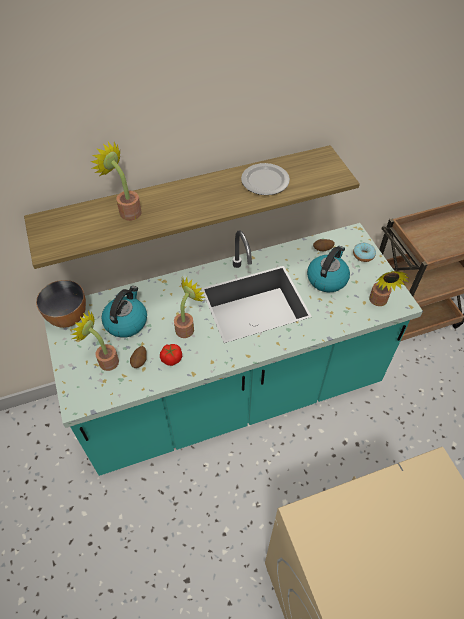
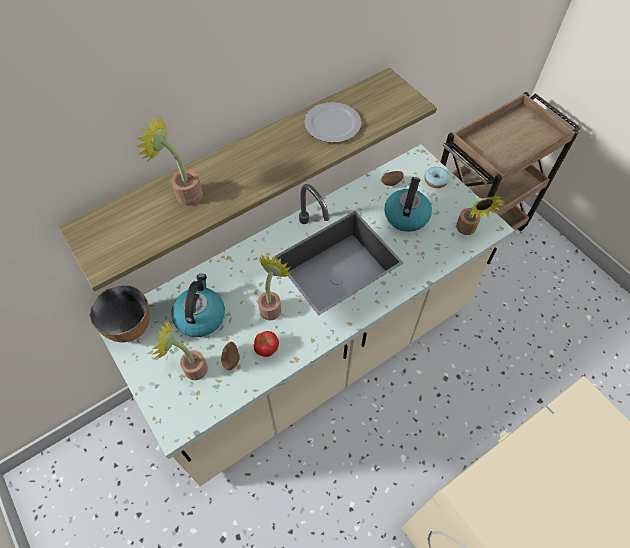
camera: 15 degrees left, 5 degrees up
turquoise counter [44,223,423,476] -> beige counter [100,145,515,486]

